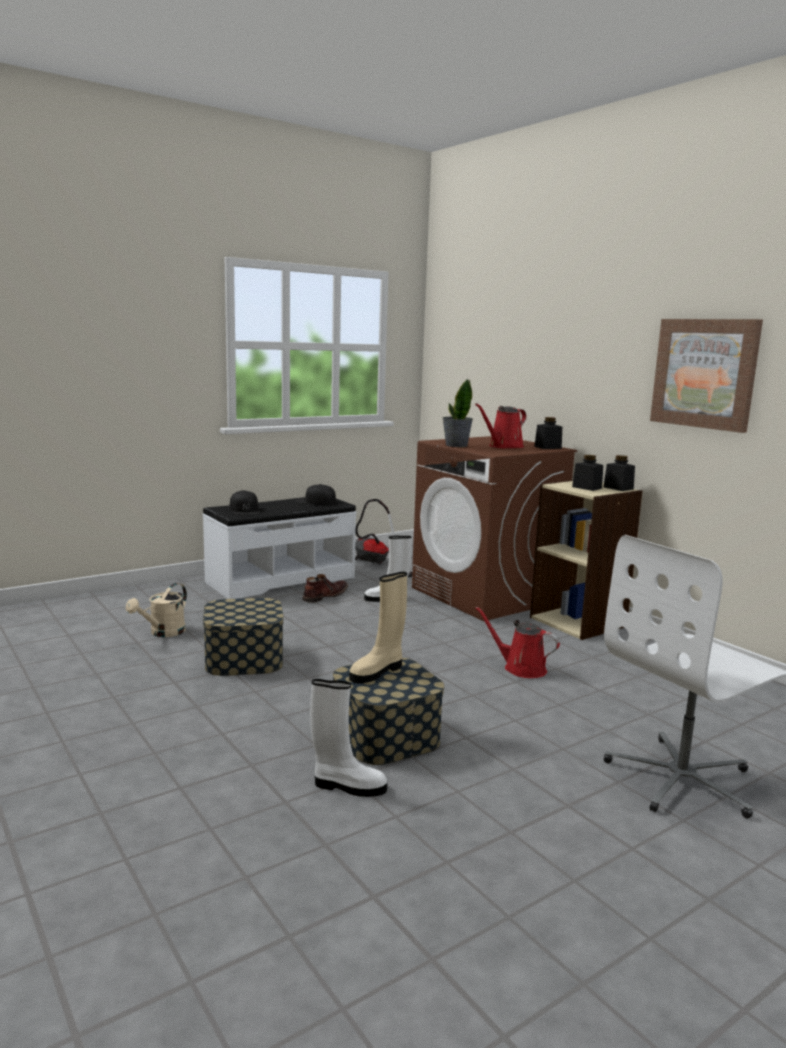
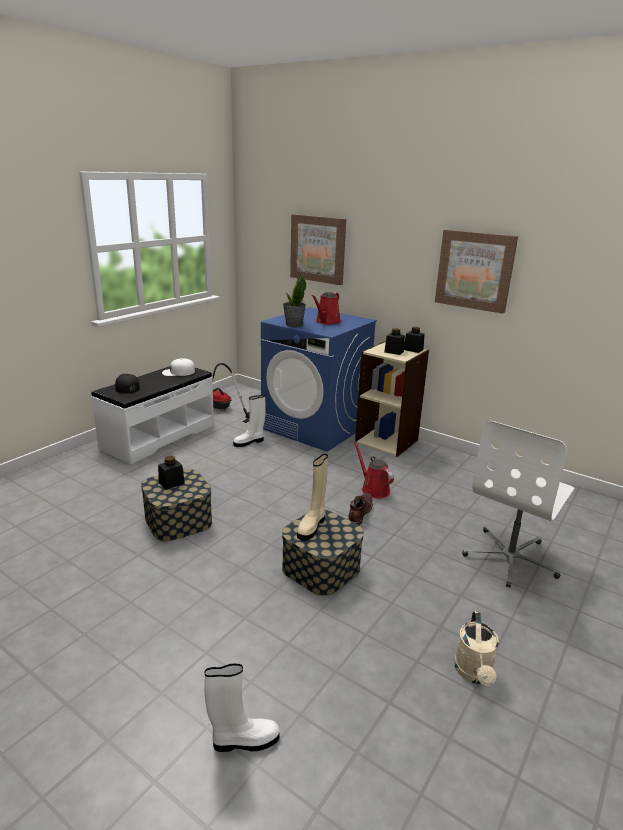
camera: 20 degrees left, 10 degrees up
beige watering can [126,583,187,637] -> beige watering can moved to [454,611,499,686]
black cap [295,484,336,505] -> white cap [162,358,195,376]
brown boot [302,574,348,603] -> brown boot moved to [348,493,373,526]
white boot [310,679,387,797] -> white boot moved to [204,663,279,752]
brown washing machine [412,436,577,621] -> blue washing machine [261,307,377,452]
red watering can [475,606,560,678] -> red watering can turned 45 degrees clockwise [354,442,394,498]
black jar [534,417,562,449] -> black jar moved to [158,456,185,490]
none -> picture [290,214,346,285]

